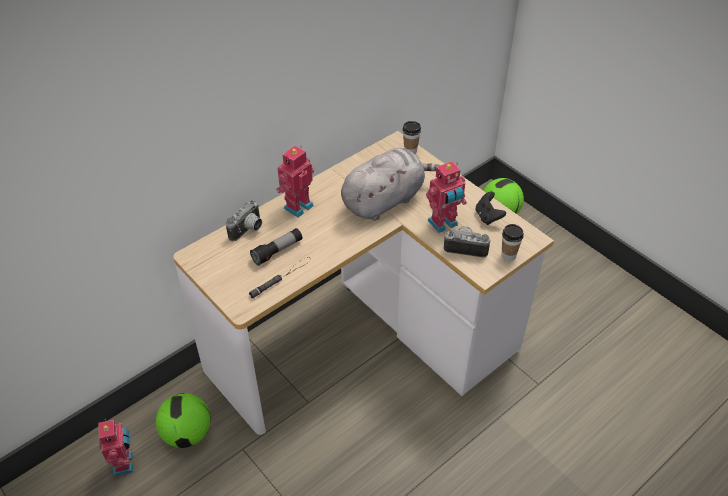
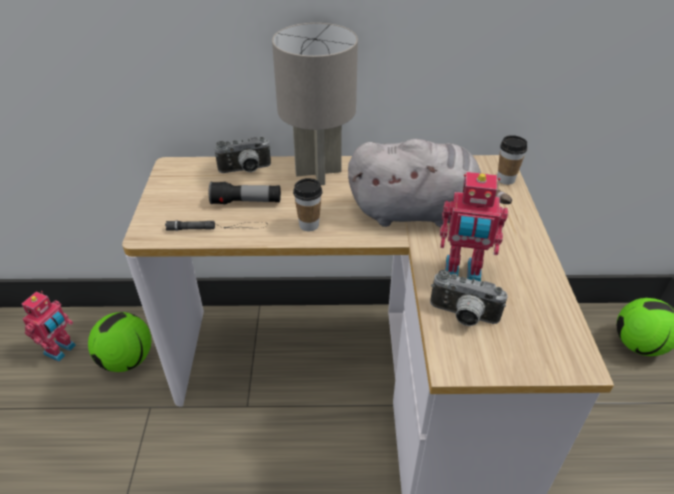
camera: 40 degrees right, 5 degrees down
toy robot [276,146,314,218] -> grey table lamp [272,23,358,185]
camera [444,226,491,257] -> camera turned 150 degrees clockwise [430,270,507,326]
black game controller [475,191,506,225] -> none
cup [501,224,524,261] -> cup moved to [293,178,322,231]

